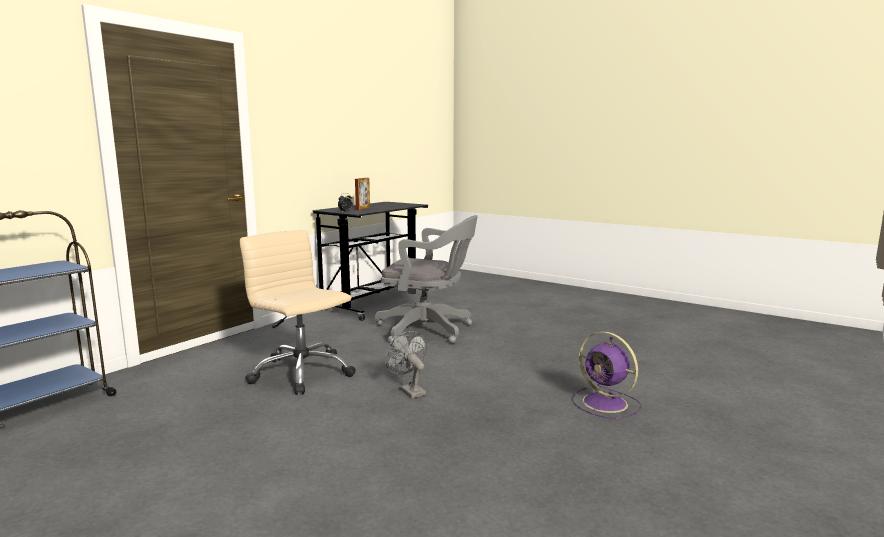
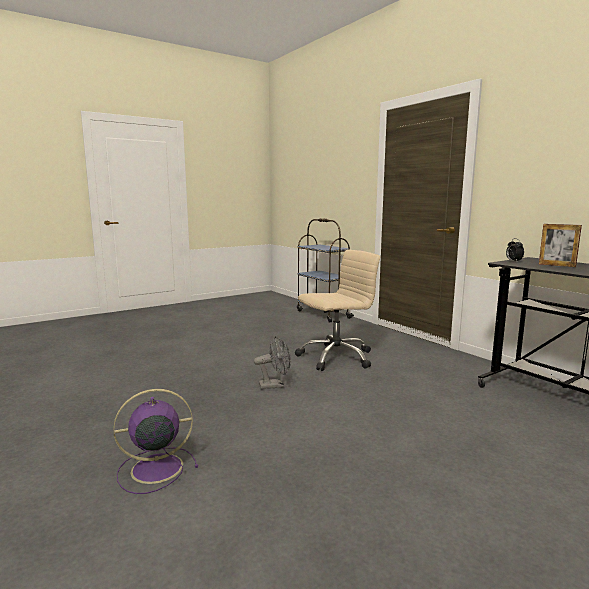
camera: 110 degrees right, 0 degrees up
grey office chair [375,215,478,344] -> none

